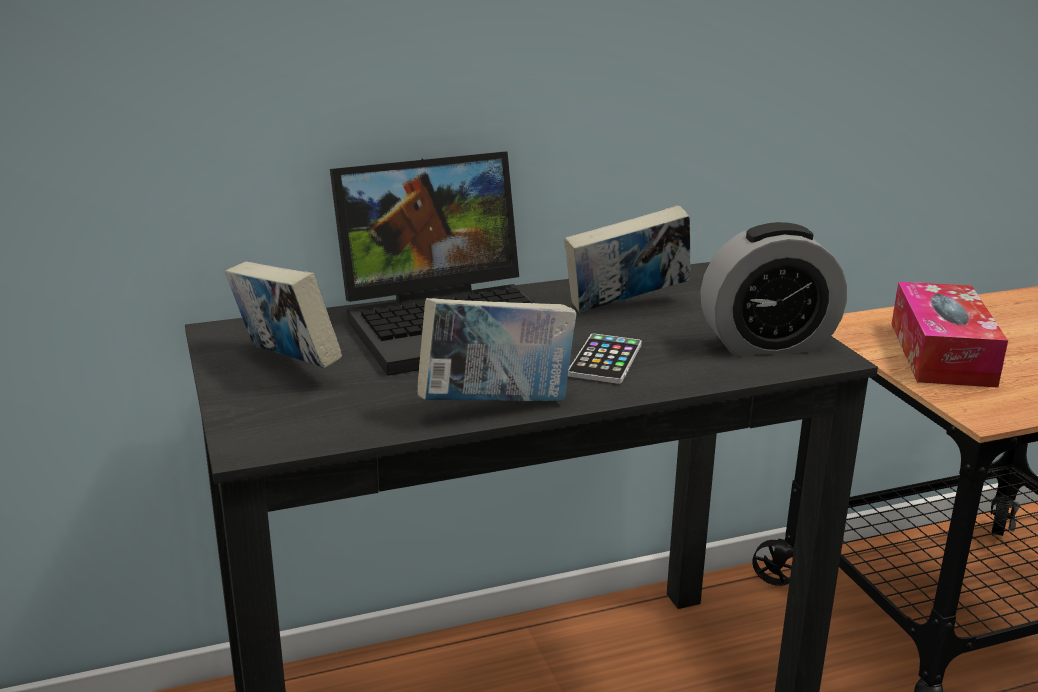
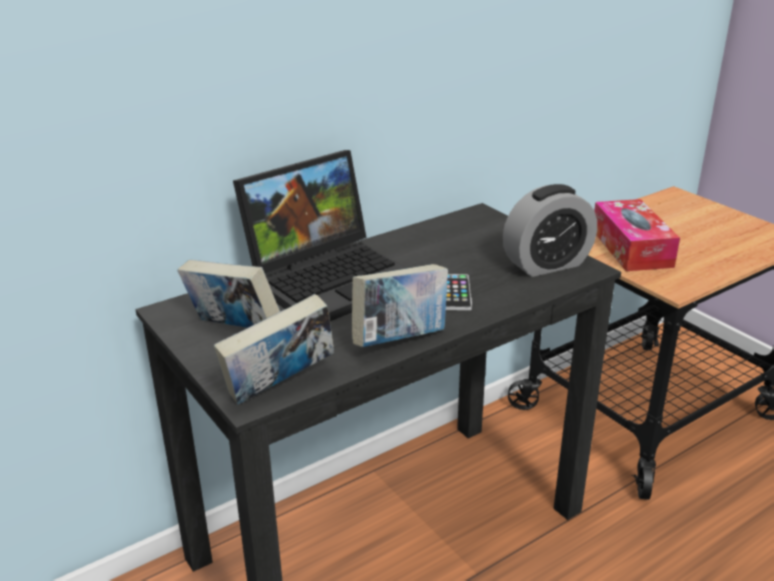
camera: 15 degrees left, 5 degrees up
book [564,205,690,313] -> book moved to [213,294,334,405]

